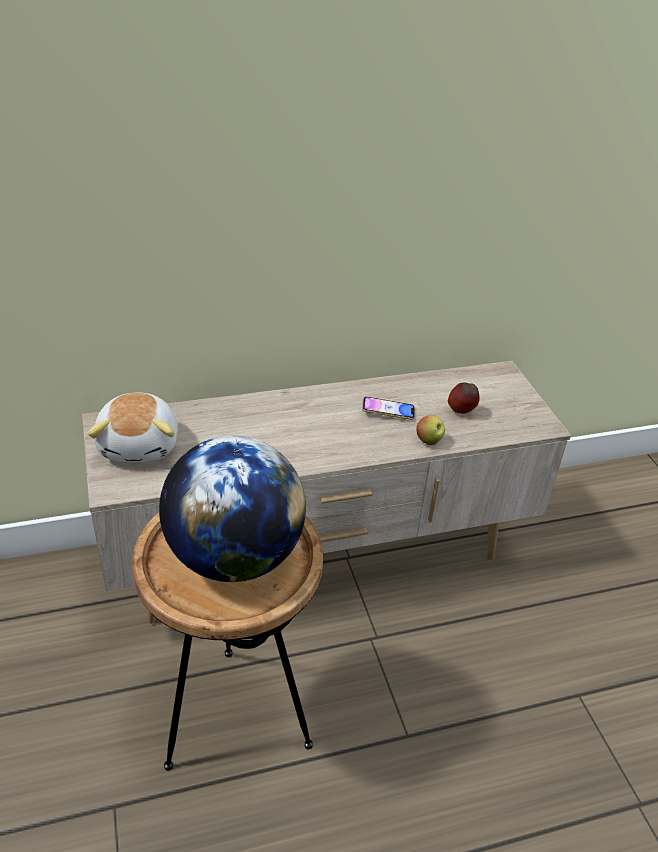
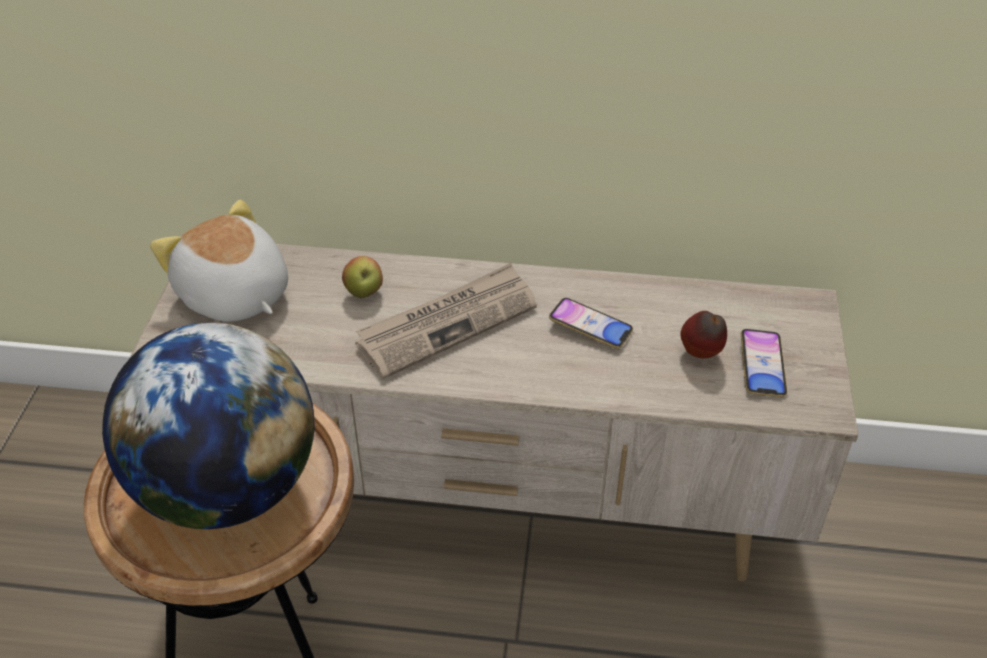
camera: 25 degrees right, 5 degrees up
plush toy [88,392,178,462] -> plush toy turned 120 degrees clockwise [150,199,288,322]
apple [417,415,445,445] -> apple moved to [342,256,383,298]
none -> newspaper [355,263,537,379]
none -> phone [741,329,787,397]

